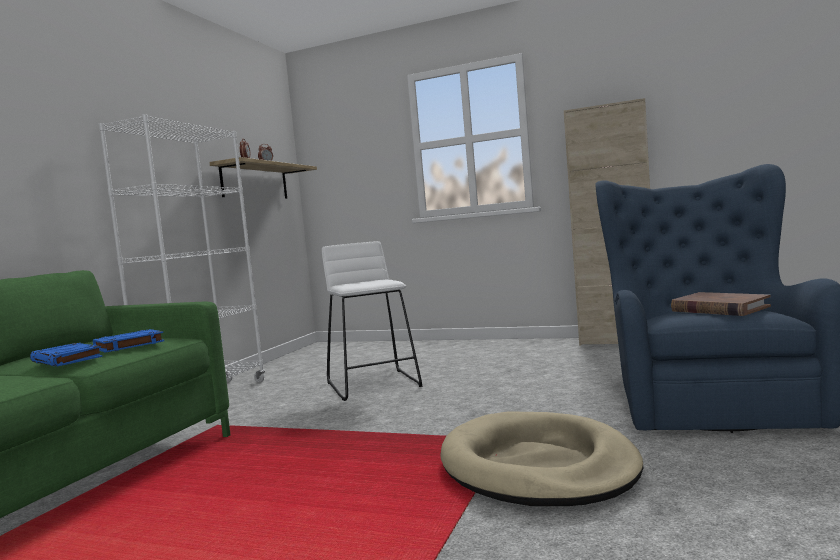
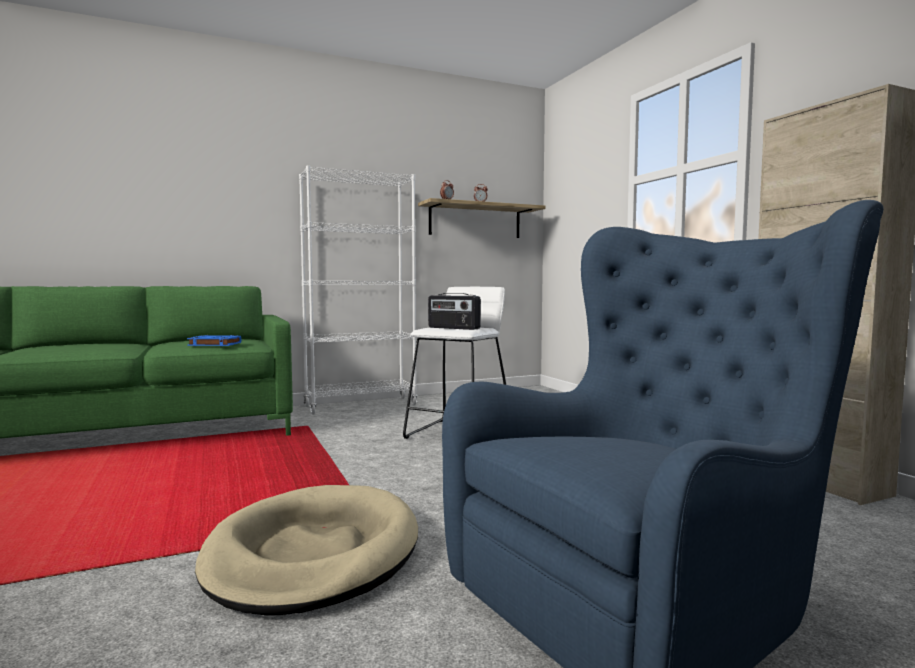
camera: 45 degrees right, 0 degrees up
blue book [30,343,103,366] -> none
brown book [671,292,771,316] -> none
none -> radio [428,293,481,330]

